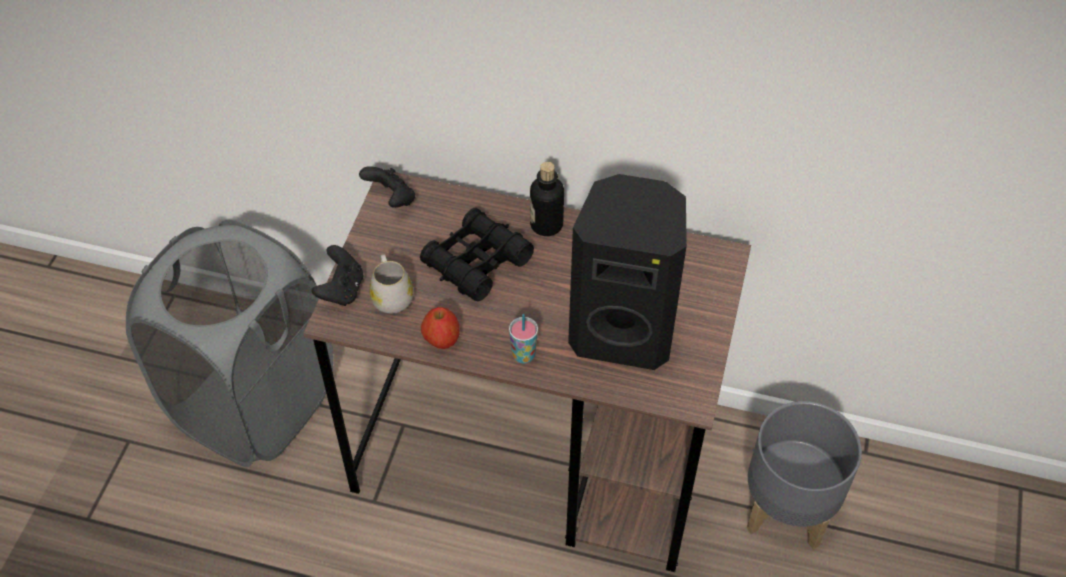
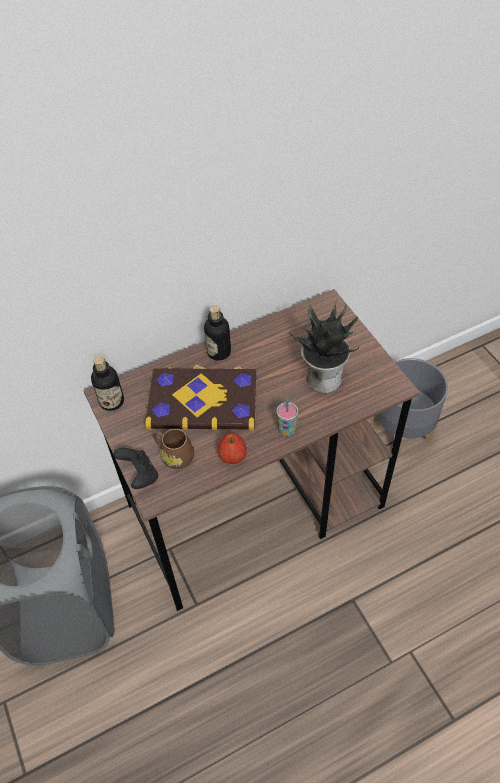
camera: 40 degrees left, 0 degrees up
black game controller [359,166,415,208] -> bottle [91,356,124,411]
white mug [369,255,414,314] -> brown mug [153,429,194,469]
black binoculars [420,208,534,301] -> book [145,365,257,430]
black speaker [568,174,687,370] -> potted plant [289,300,360,393]

